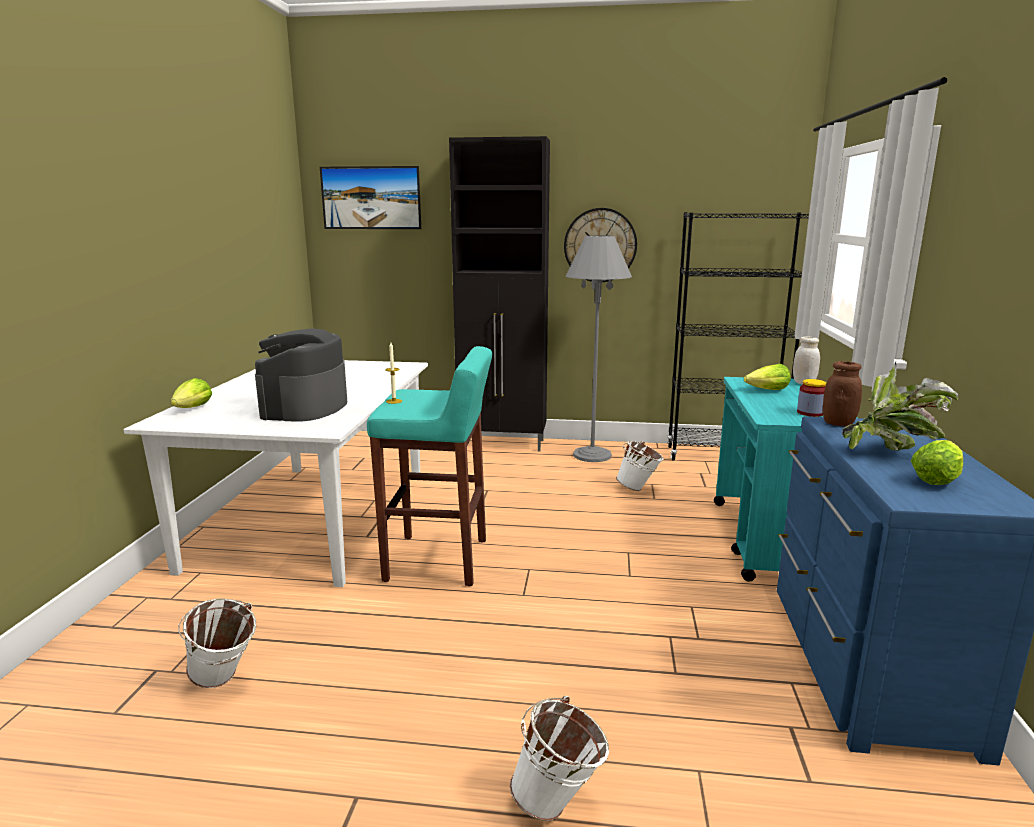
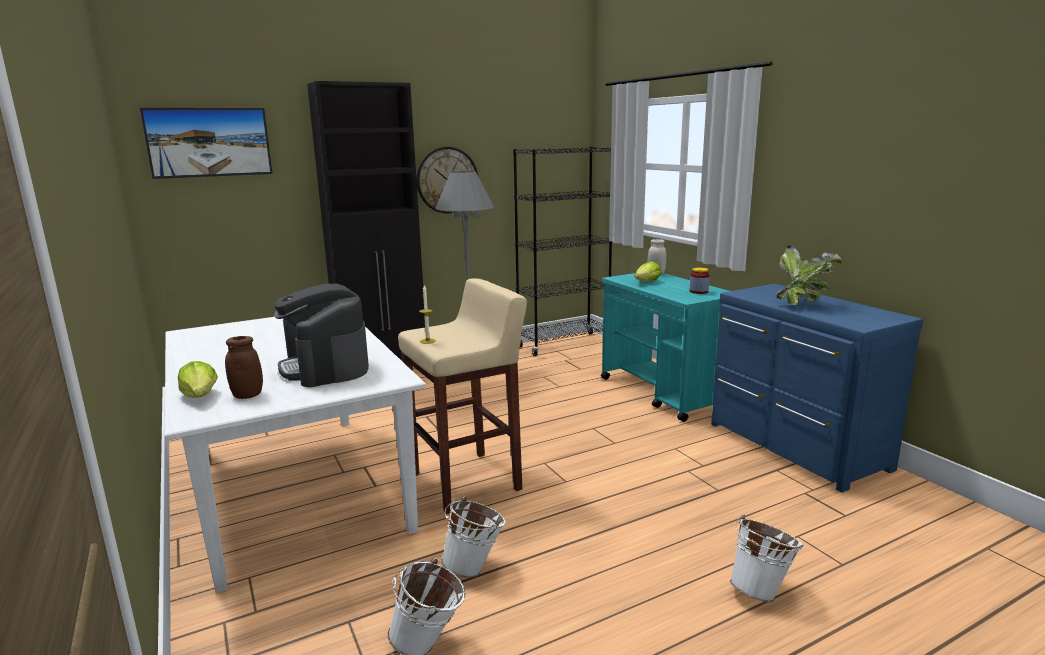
camera: 35 degrees left, 0 degrees up
turquoise stool [367,346,492,586] -> beige stool [398,278,527,514]
white bucket [616,441,664,491] -> white bucket moved to [441,496,506,578]
brown jar [823,361,862,426] -> brown jar moved to [225,336,263,399]
lettuce [911,440,963,485] -> none

